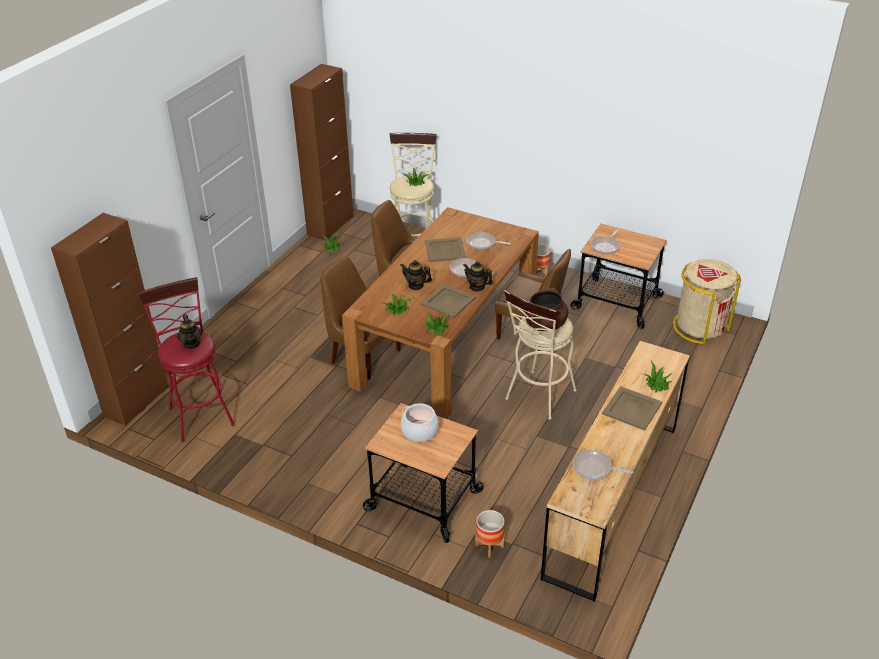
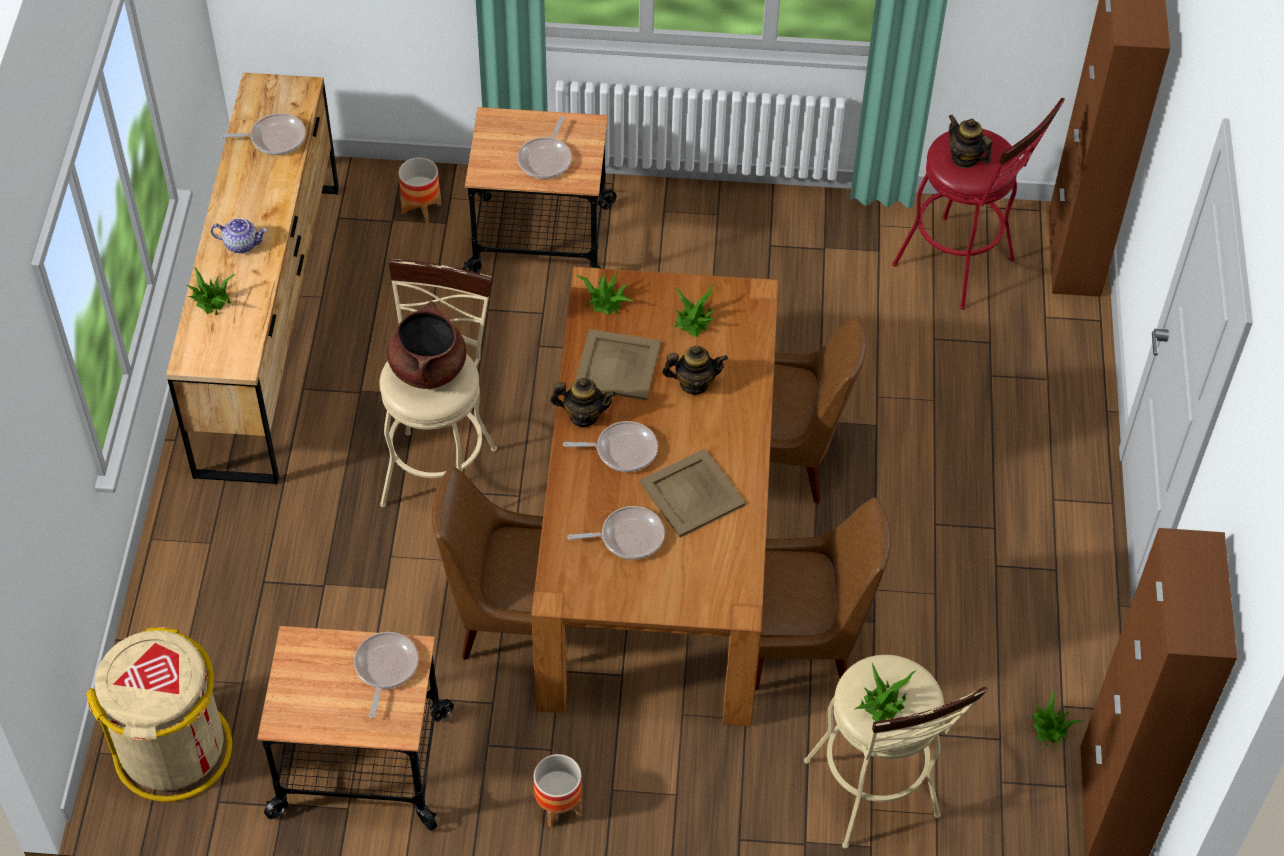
camera: 155 degrees right, 15 degrees up
cooking pot [401,403,439,442] -> frying pan [517,117,572,179]
beige tray [602,386,662,431] -> teapot [211,218,267,253]

